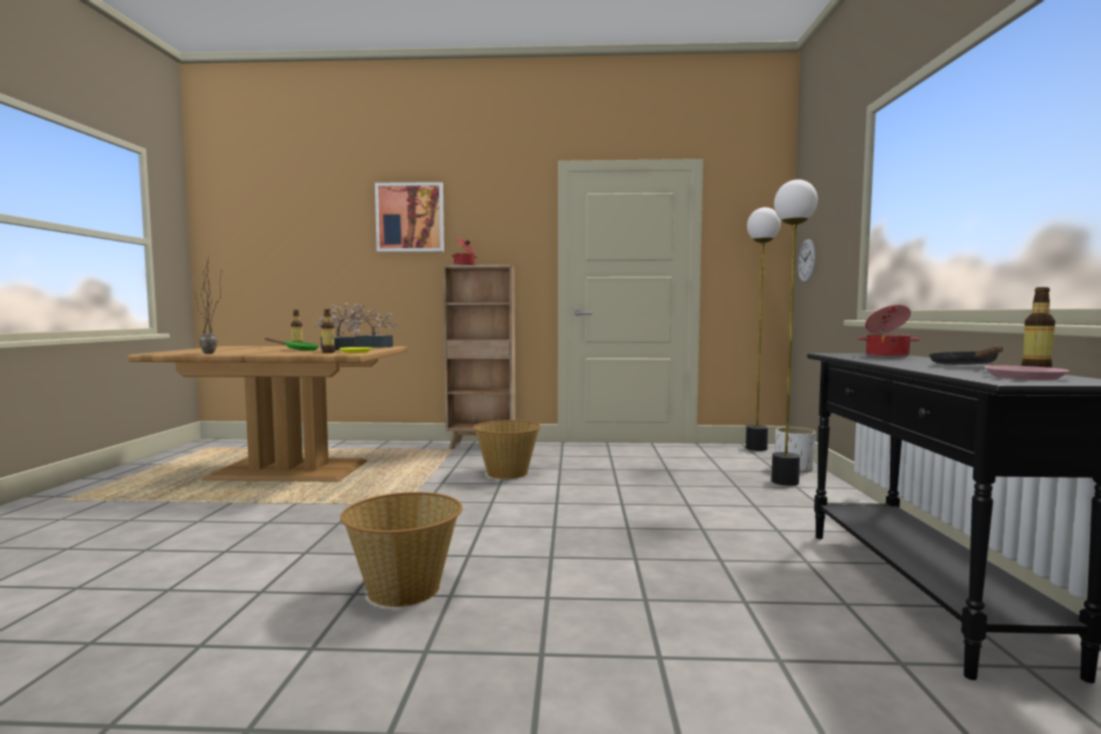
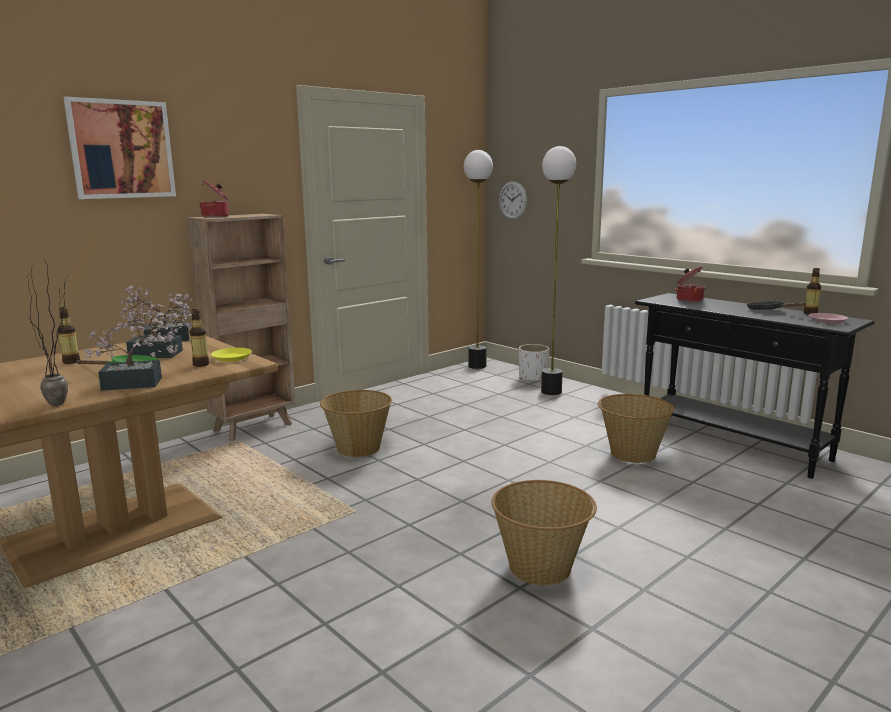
camera: 45 degrees left, 10 degrees up
none -> potted plant [84,312,178,391]
none -> basket [598,394,674,463]

